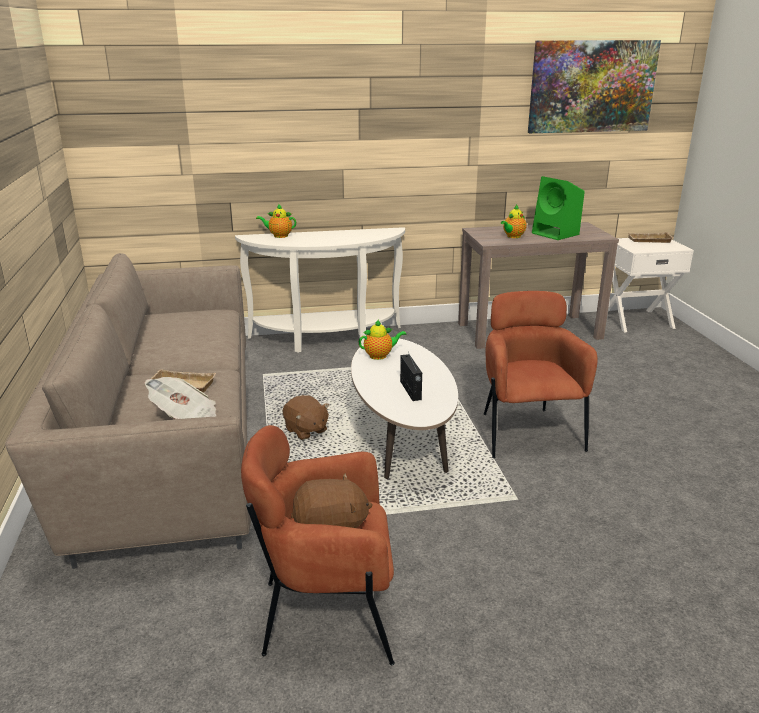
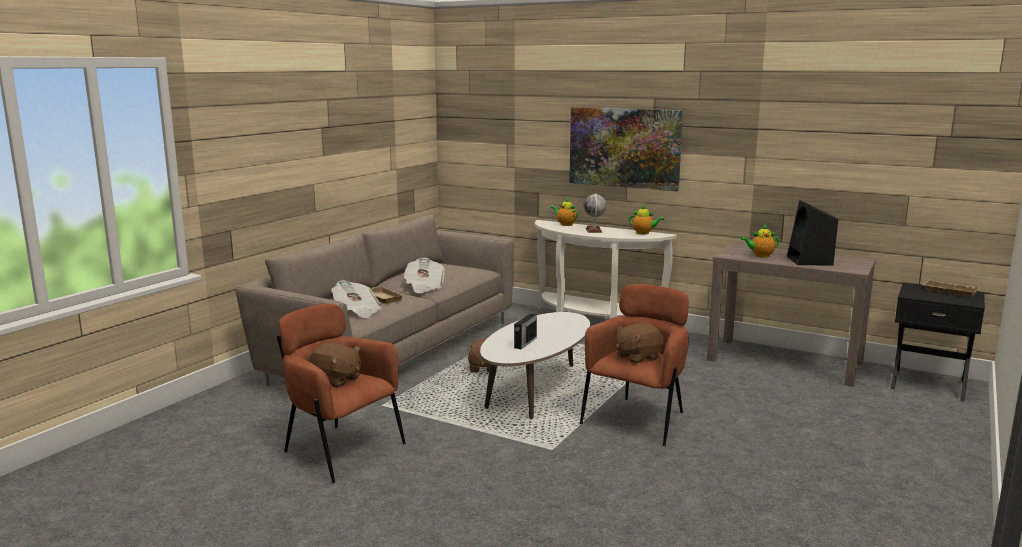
camera: 40 degrees right, 10 degrees down
teapot [359,320,406,360] -> teapot moved to [629,205,665,234]
picture [528,40,661,133] -> picture moved to [569,107,683,191]
green speaker [532,176,585,240] -> black speaker [787,200,838,265]
white nightstand [608,238,694,333] -> black nightstand [891,282,985,402]
none -> newspaper [403,258,445,293]
none -> globe [583,194,606,233]
none -> brown plush toy [615,323,664,364]

